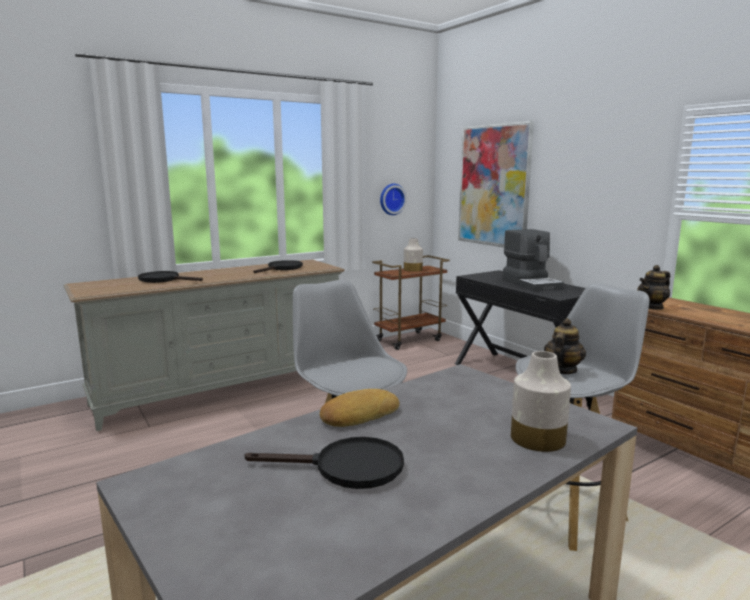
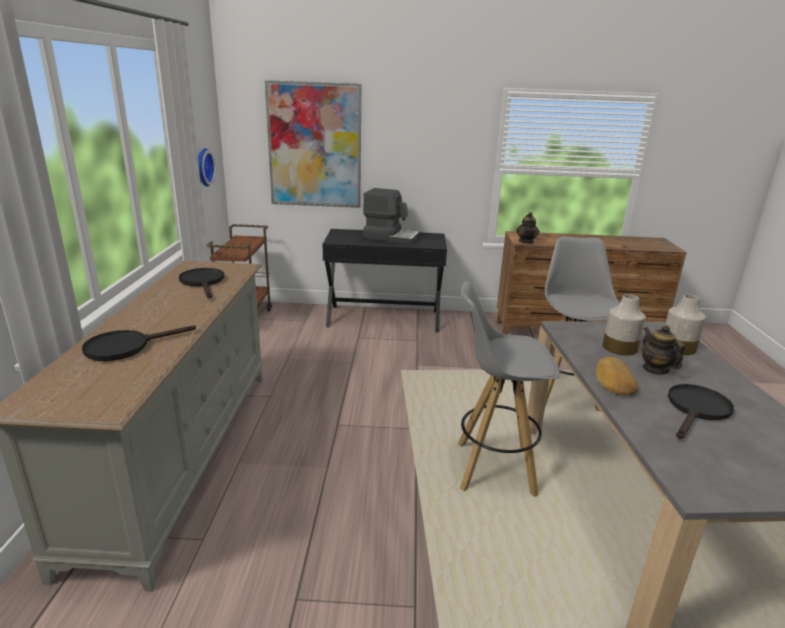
camera: 55 degrees left, 10 degrees up
beige vase [404,238,423,272] -> beige vase moved to [602,294,646,355]
teapot [544,318,586,374] -> teapot moved to [642,325,685,375]

